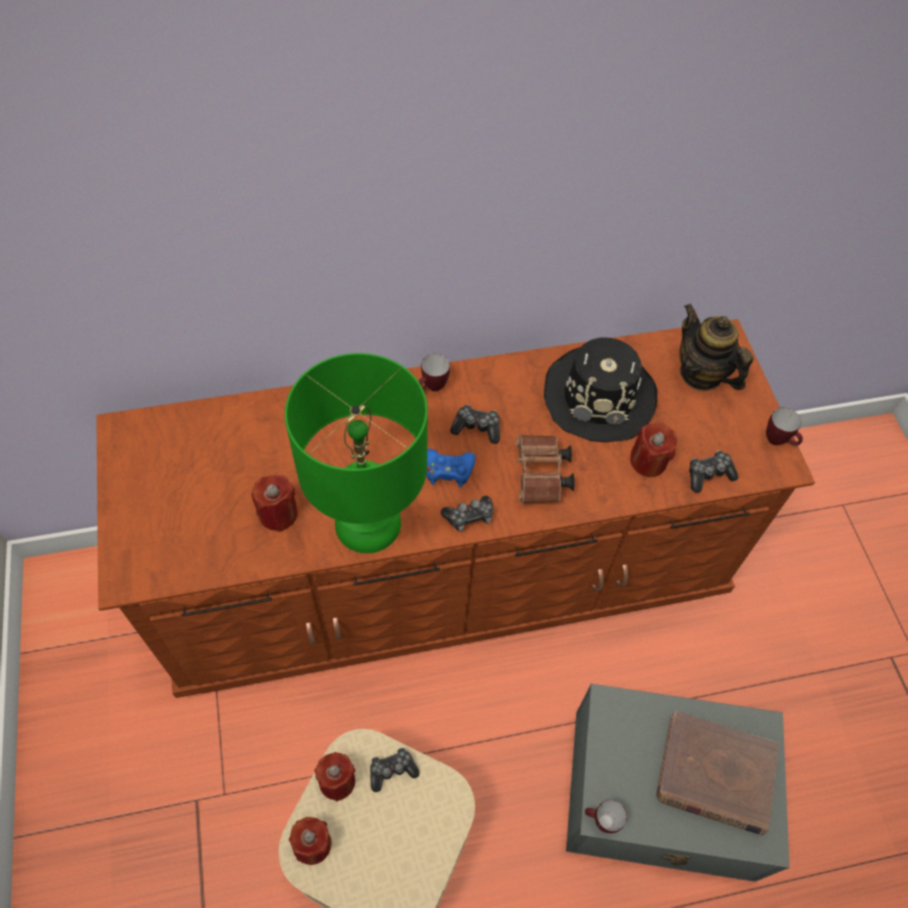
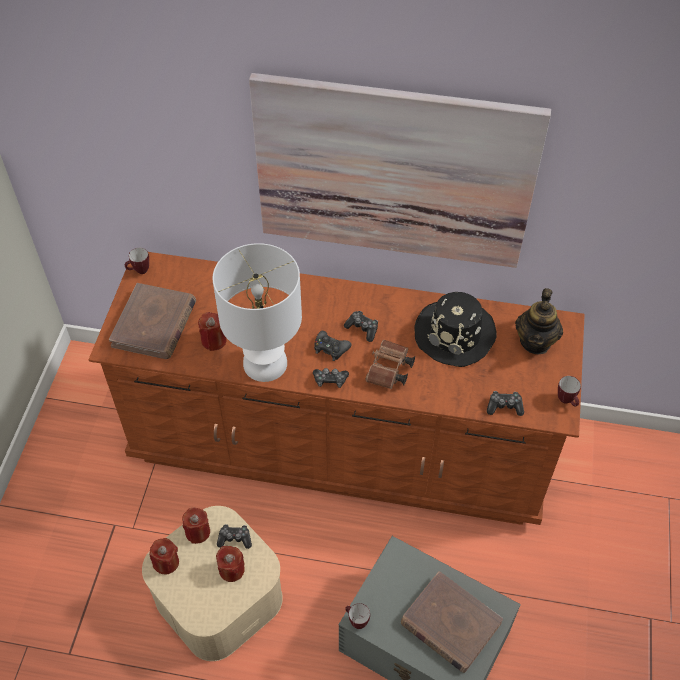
camera: 25 degrees right, 5 degrees down
green table lamp [285,353,428,553] -> white table lamp [213,243,302,382]
mug [418,353,450,391] -> mug moved to [125,248,149,274]
blue game controller [426,449,475,487] -> black game controller [314,331,352,361]
red candle [630,423,677,477] -> red candle moved to [216,546,245,582]
teapot [679,304,754,391] -> teapot turned 150 degrees counterclockwise [515,288,563,354]
none -> brown book [109,283,196,359]
none -> picture [249,73,551,268]

